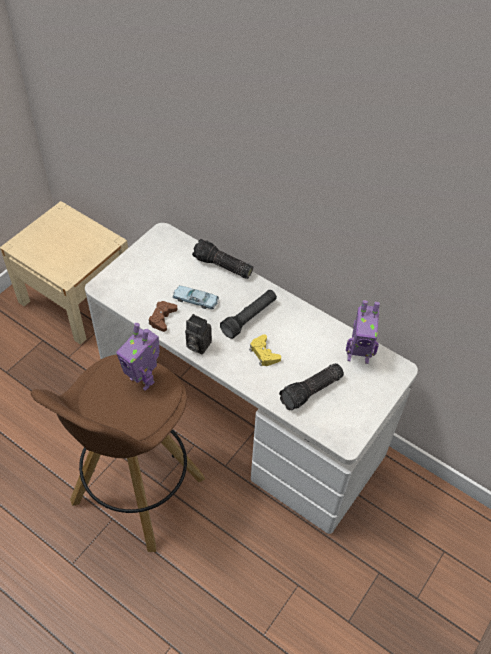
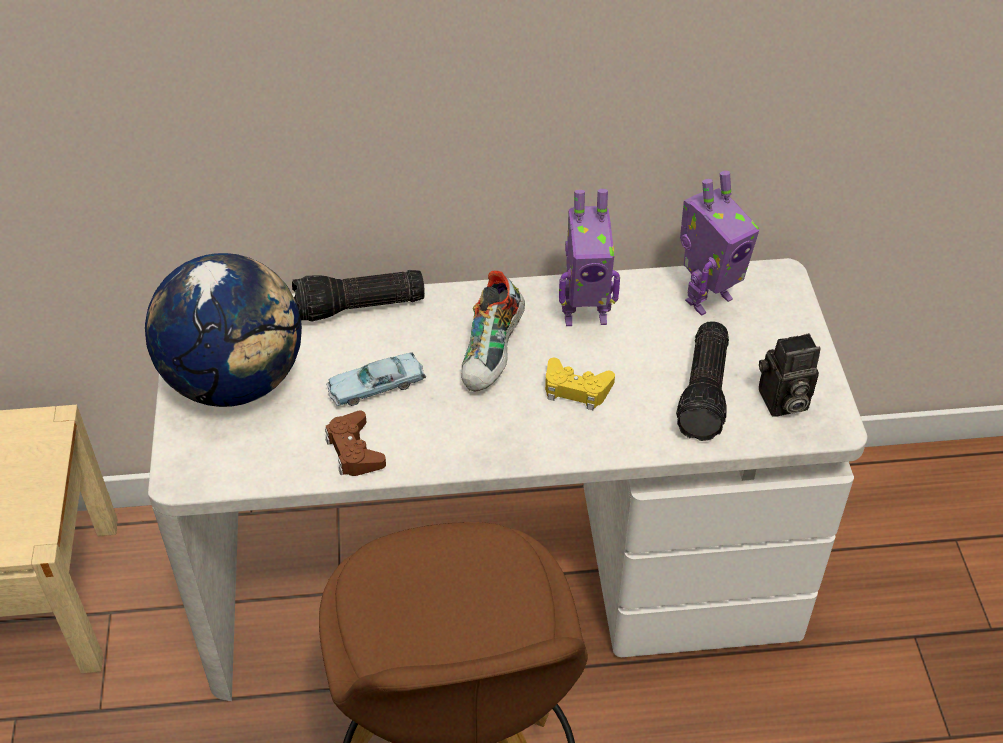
camera: 40 degrees left, 5 degrees down
toy robot [117,323,160,391] -> toy robot moved to [559,189,620,326]
camera [185,314,212,354] -> camera moved to [759,333,821,416]
black flashlight [220,290,277,339] -> shoe [461,271,525,392]
none -> globe [145,253,302,407]

